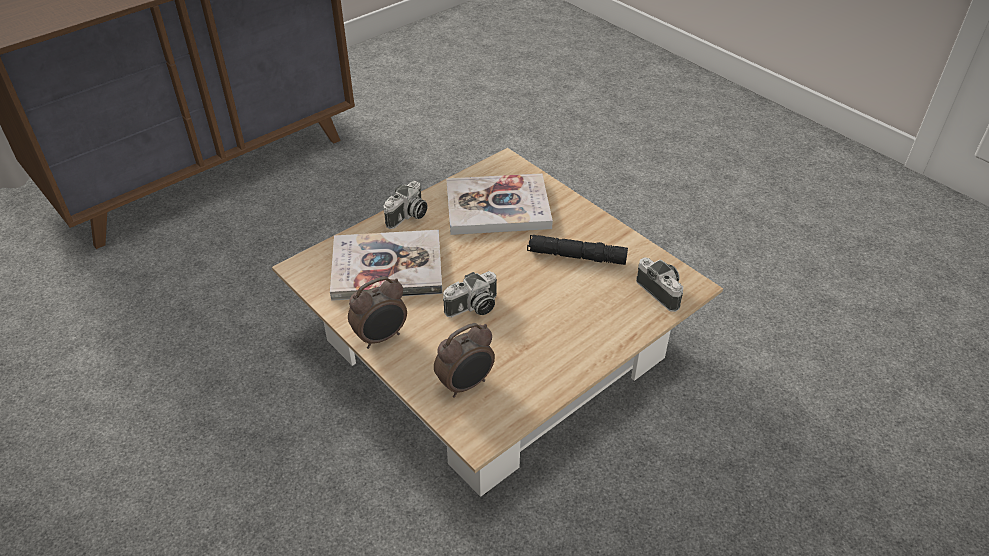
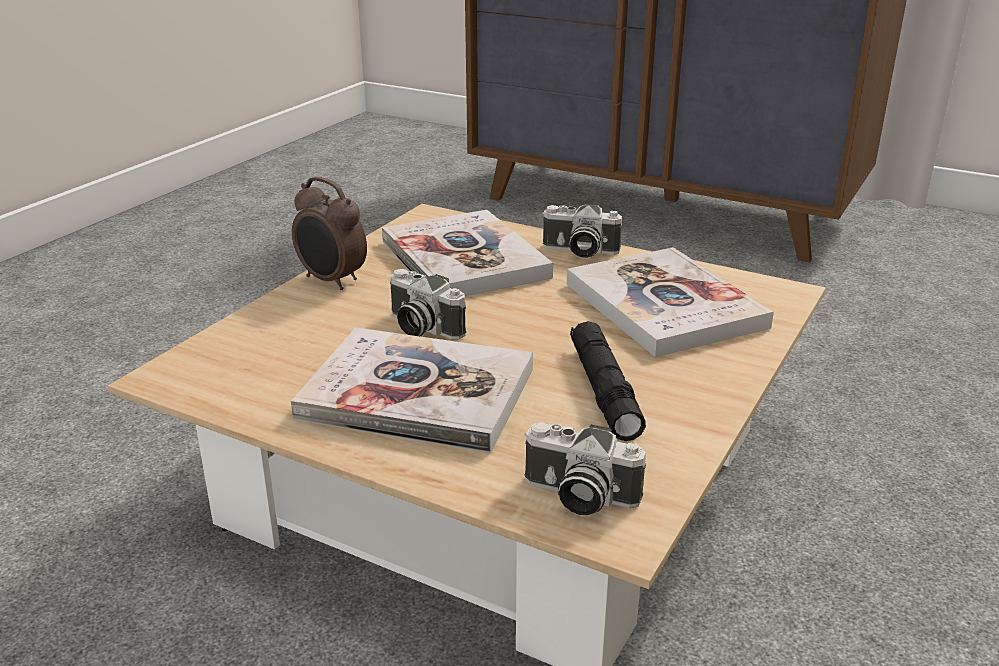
camera: 70 degrees right, 15 degrees down
alarm clock [434,323,495,398] -> none
camera [636,258,683,312] -> camera turned 75 degrees clockwise [524,422,646,515]
none -> book [291,327,533,453]

